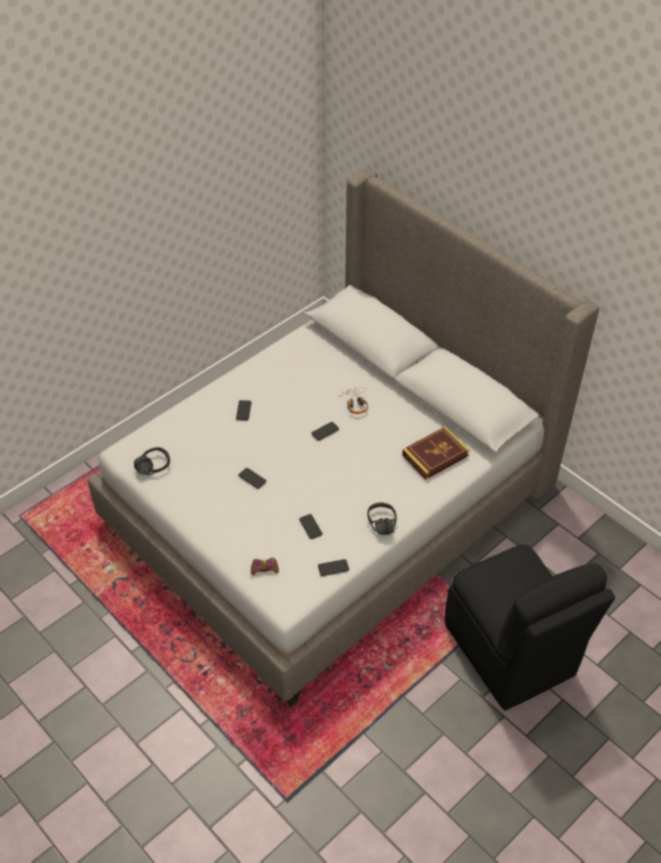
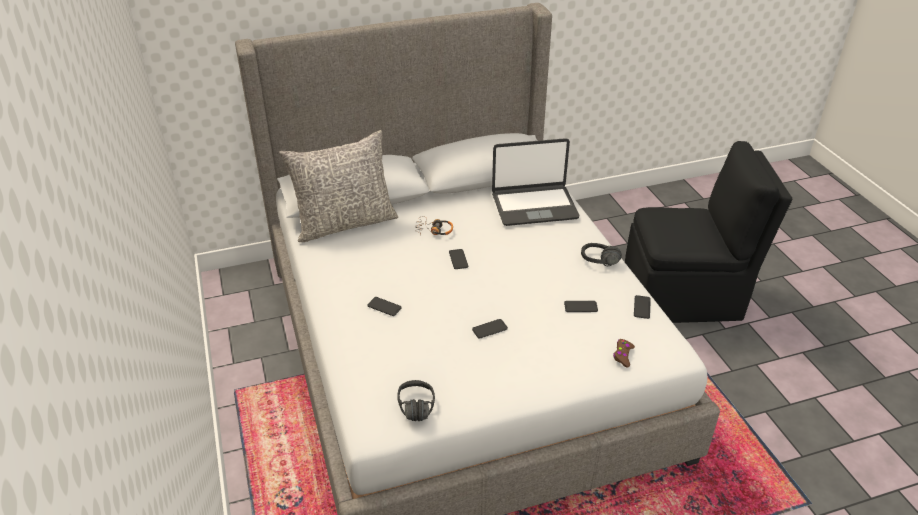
camera: 65 degrees left, 10 degrees down
book [402,426,470,480] -> laptop [492,138,579,226]
none -> grey pillow [279,130,398,242]

